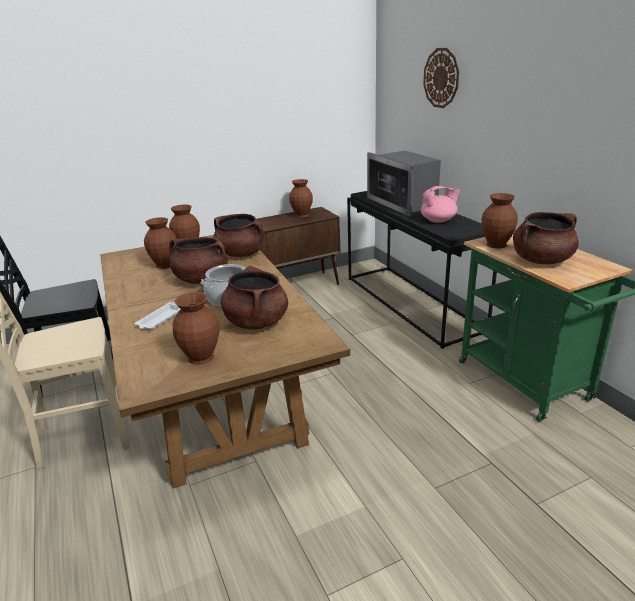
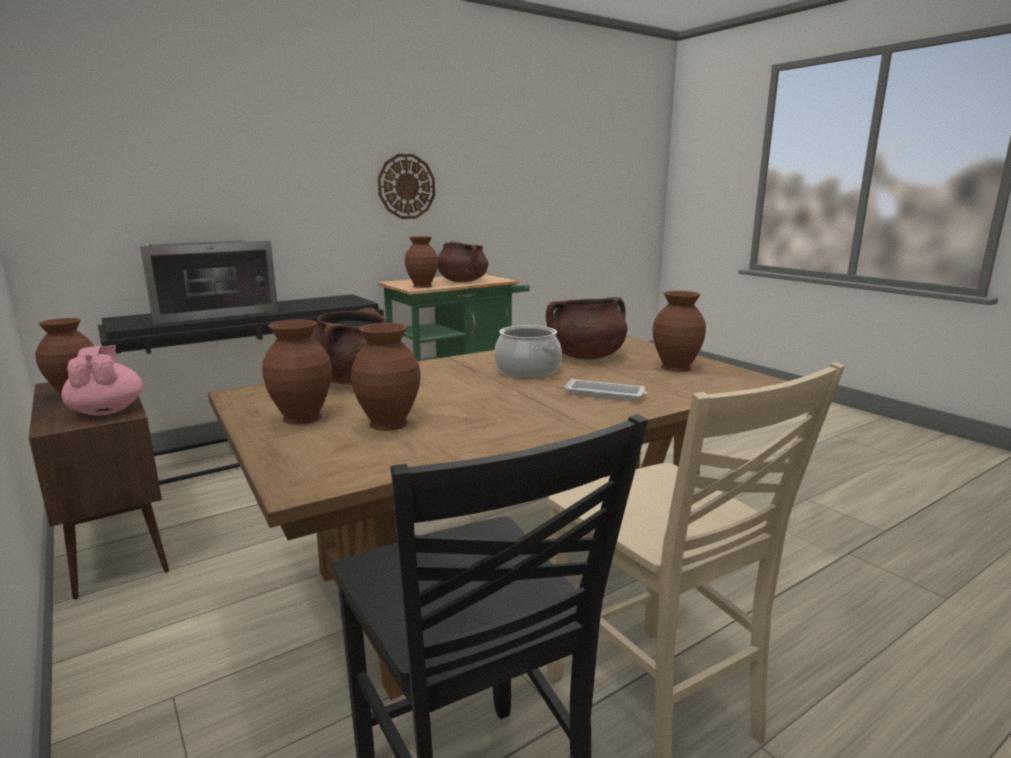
camera: 100 degrees left, 10 degrees down
brown cooking pot [169,237,228,284] -> none
pink teapot [421,186,460,223] -> pink teapot moved to [61,345,143,416]
wall clock [423,48,459,108] -> wall clock moved to [378,154,435,219]

